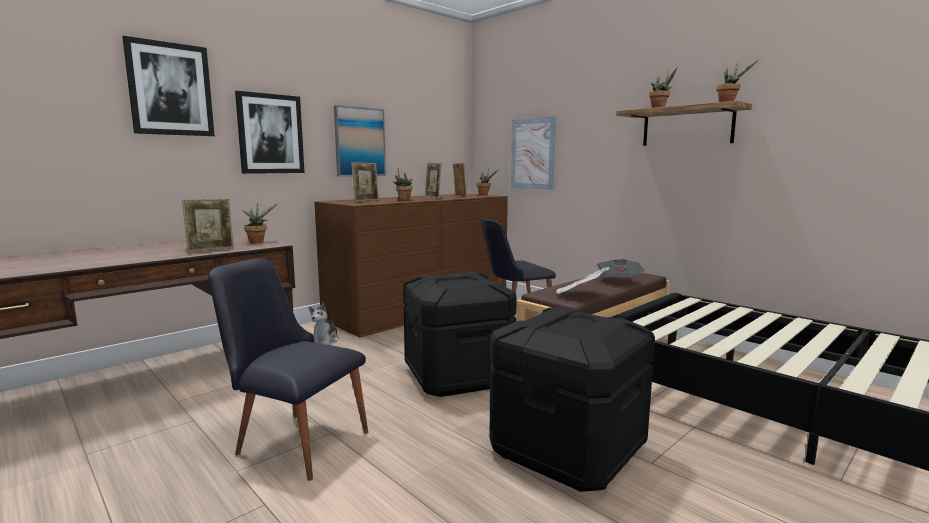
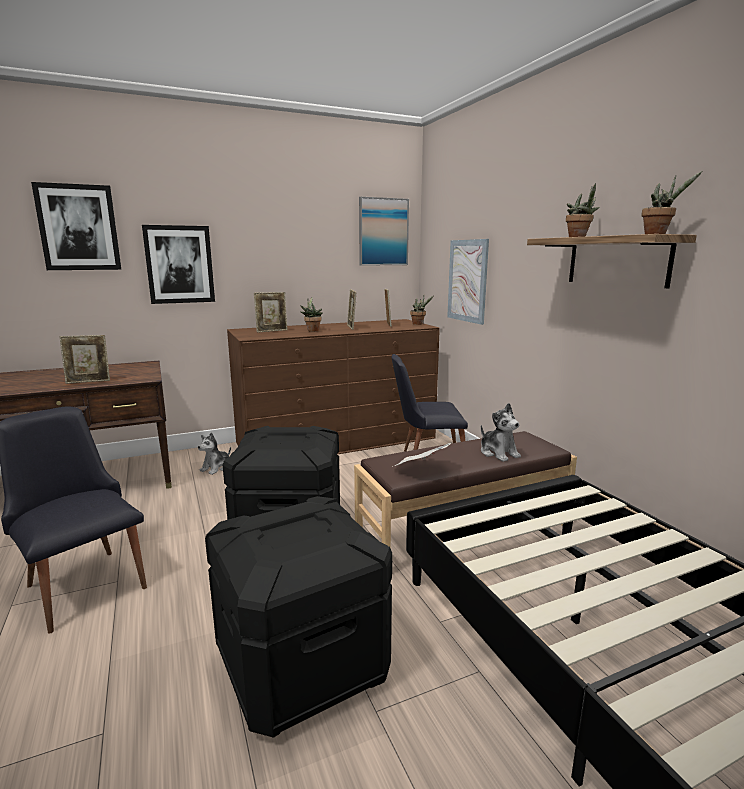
camera: 20 degrees right, 5 degrees up
potted plant [242,203,278,243] -> none
picture [334,105,386,177] -> picture moved to [359,197,409,266]
newspaper [597,259,645,277] -> plush toy [481,403,521,462]

